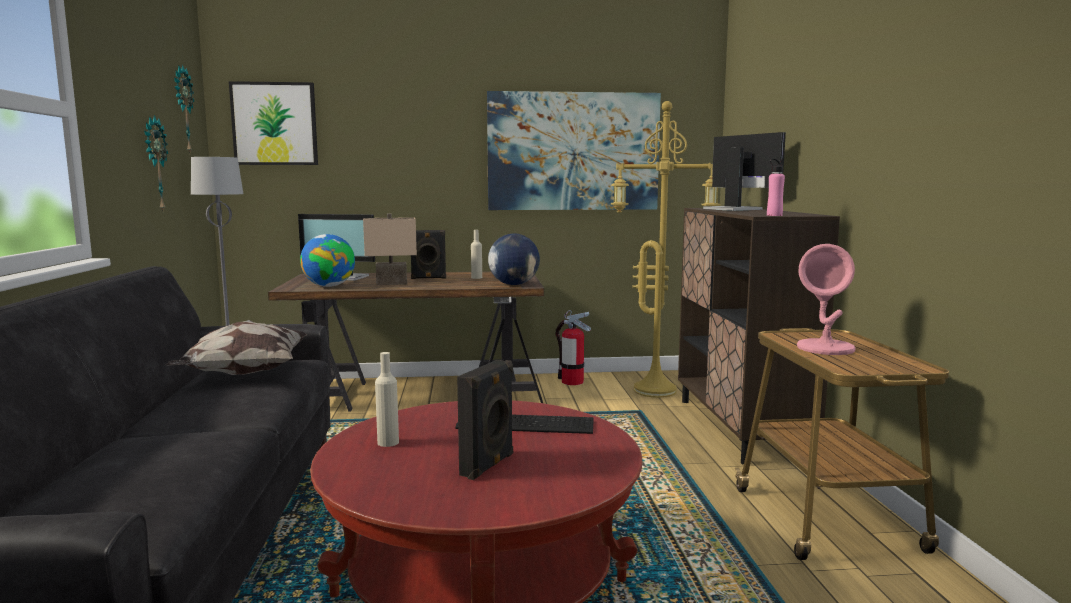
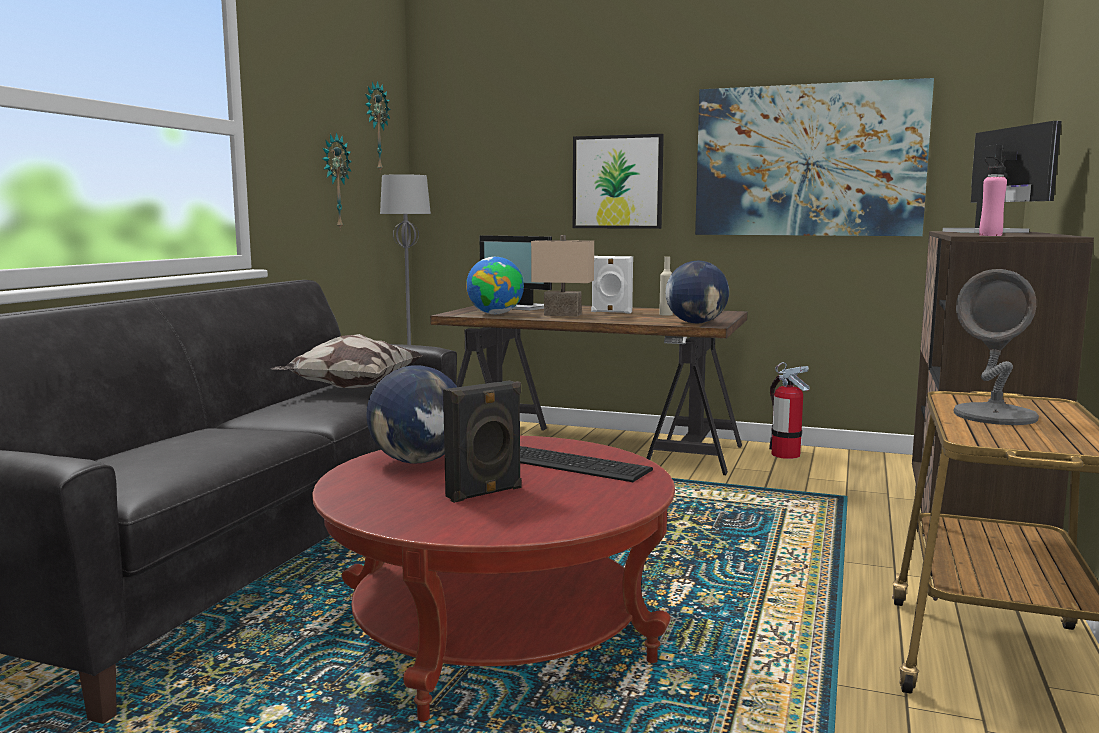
camera: 25 degrees right, 0 degrees up
picture [229,81,318,165] -> picture moved to [573,134,664,229]
beige bottle [375,352,399,447] -> globe [366,365,457,464]
black speaker [411,230,446,279] -> white speaker [591,256,633,313]
yellow floor lamp [611,101,720,398] -> none
pink table lamp [797,244,856,355] -> grey table lamp [953,269,1039,425]

